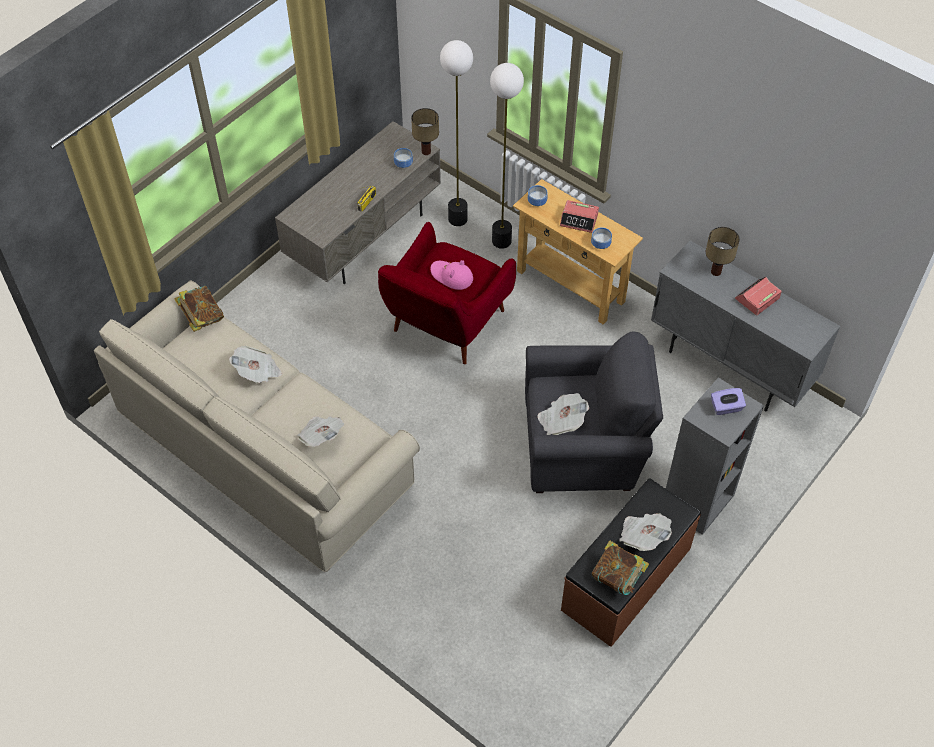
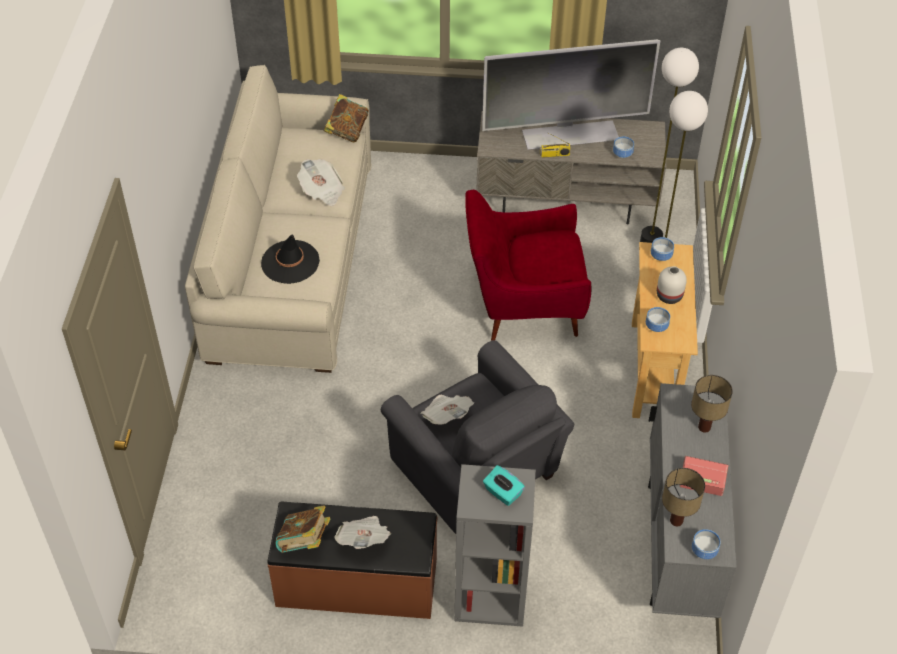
camera: 55 degrees right, 5 degrees down
newspaper [297,416,344,447] -> black hat [261,235,320,284]
table lamp [411,108,439,155] -> table lamp moved to [662,468,705,526]
pink hat [430,260,473,290] -> none
alarm clock [560,200,599,233] -> white vase [657,266,687,304]
purple tissue box [711,388,746,415] -> turquoise tissue box [483,465,525,506]
none -> television [482,39,660,150]
none -> bowl [692,529,721,559]

